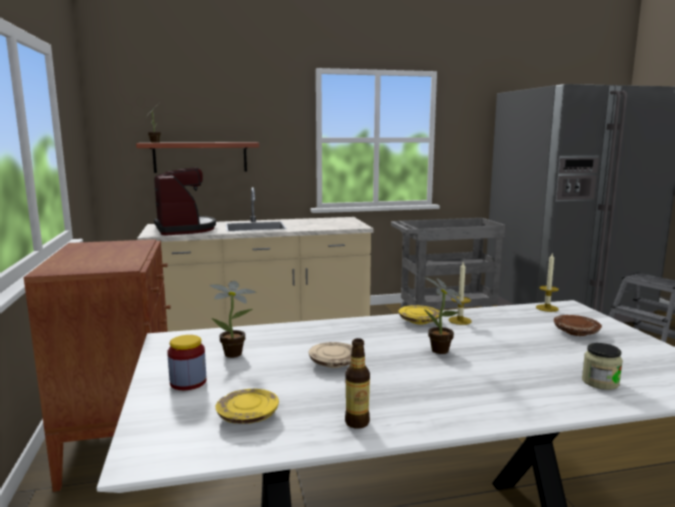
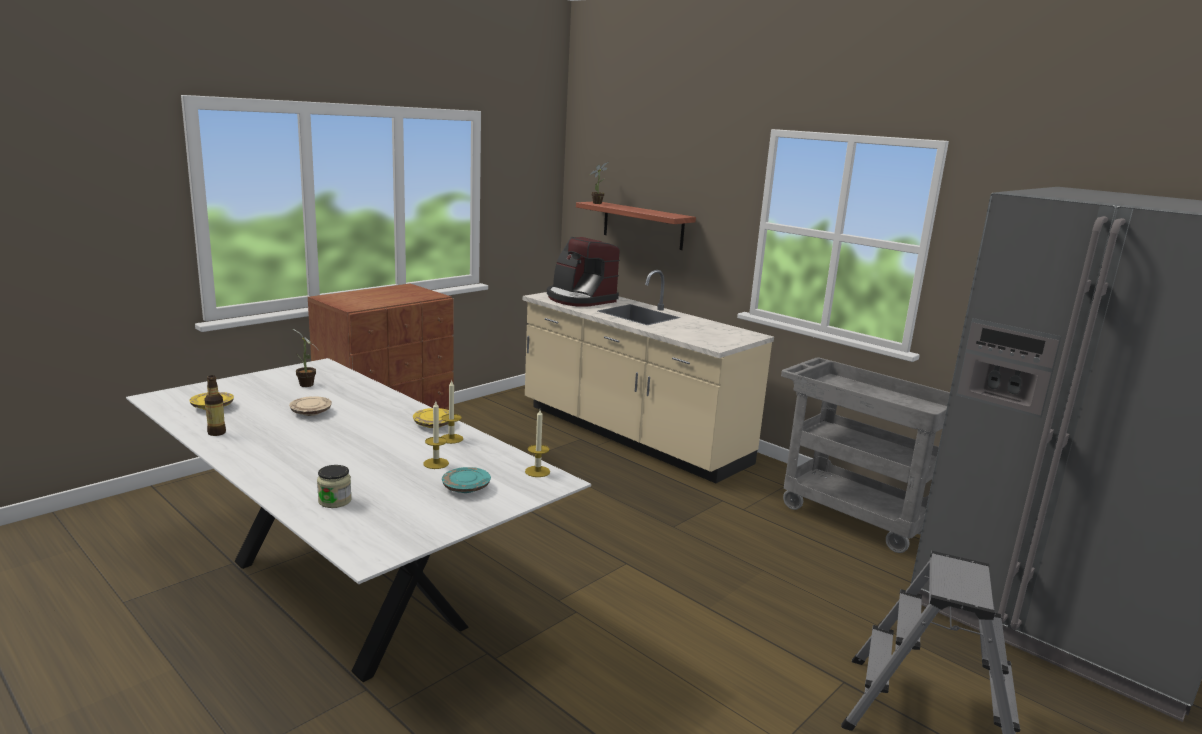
camera: 55 degrees right, 5 degrees up
coffee machine [154,167,216,236] -> coffee machine turned 105 degrees clockwise [547,237,620,307]
jar [167,335,206,390] -> none
potted plant [424,277,463,354] -> none
brown plate [554,315,602,336] -> turquoise plate [442,467,491,493]
none -> candle [423,401,449,469]

